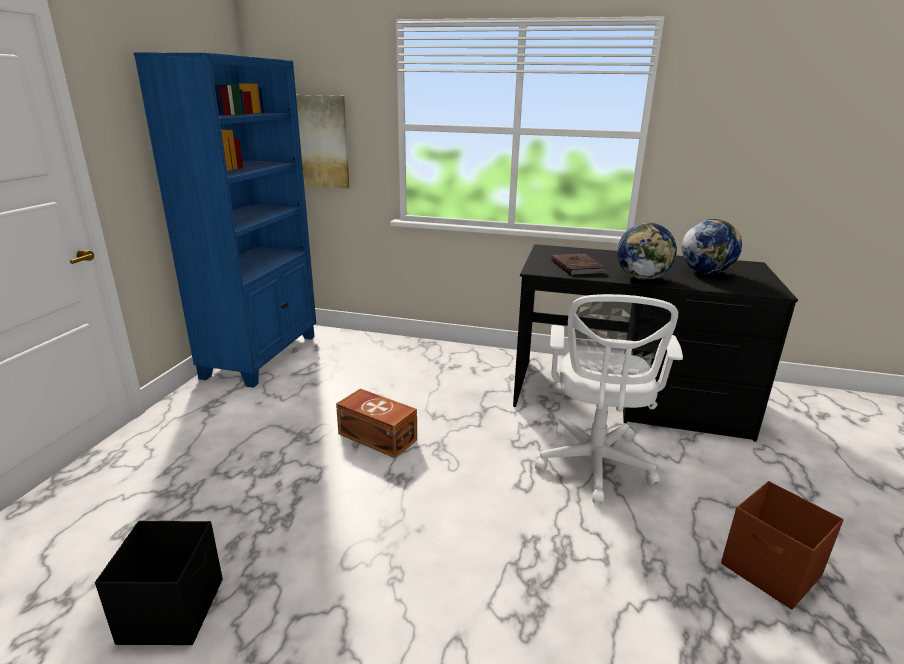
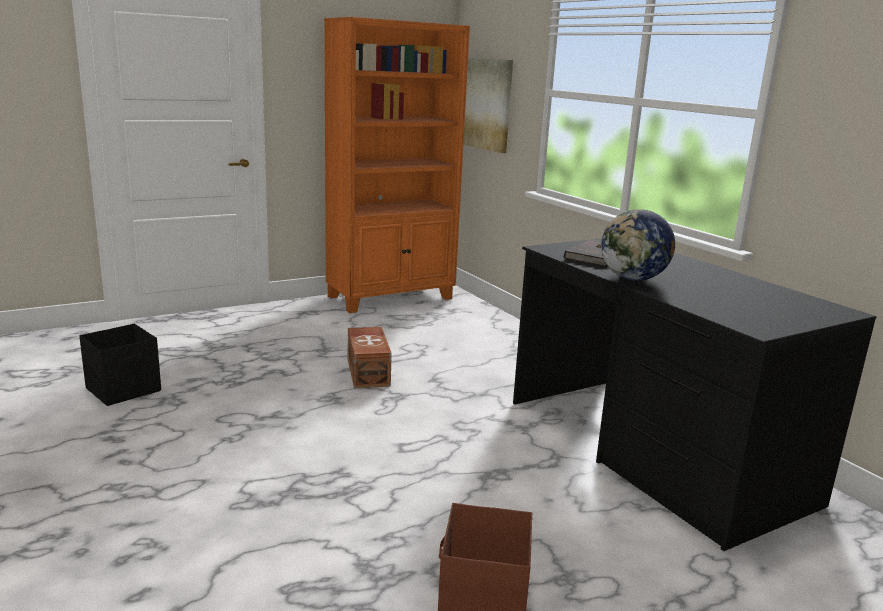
camera: 45 degrees right, 5 degrees down
blue bookcase [134,53,316,388] -> orange bookcase [324,17,470,313]
white office chair [535,294,683,504] -> none
globe [682,219,742,274] -> none

